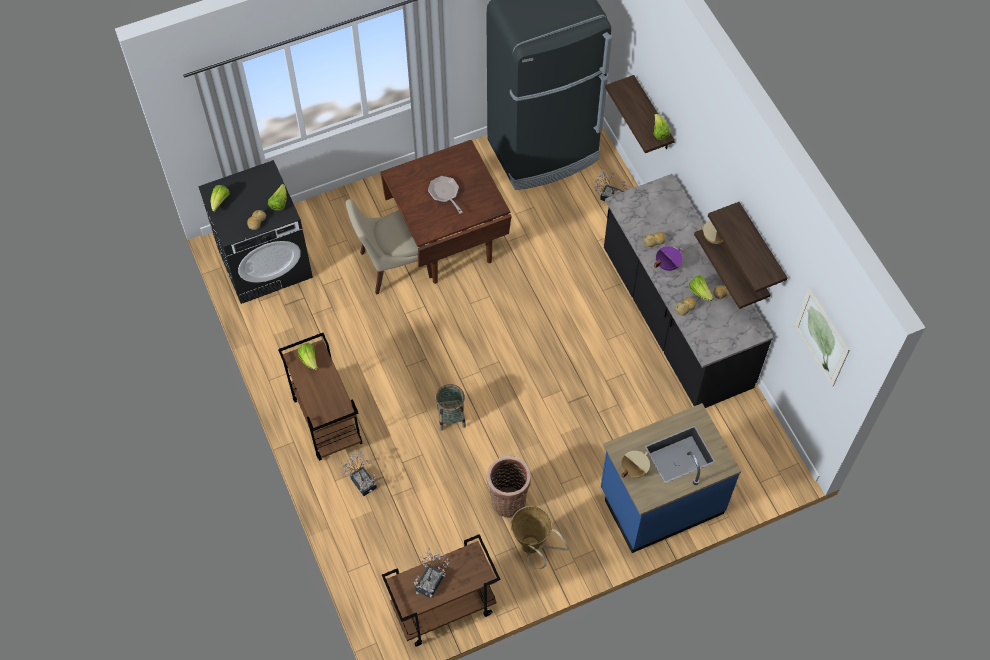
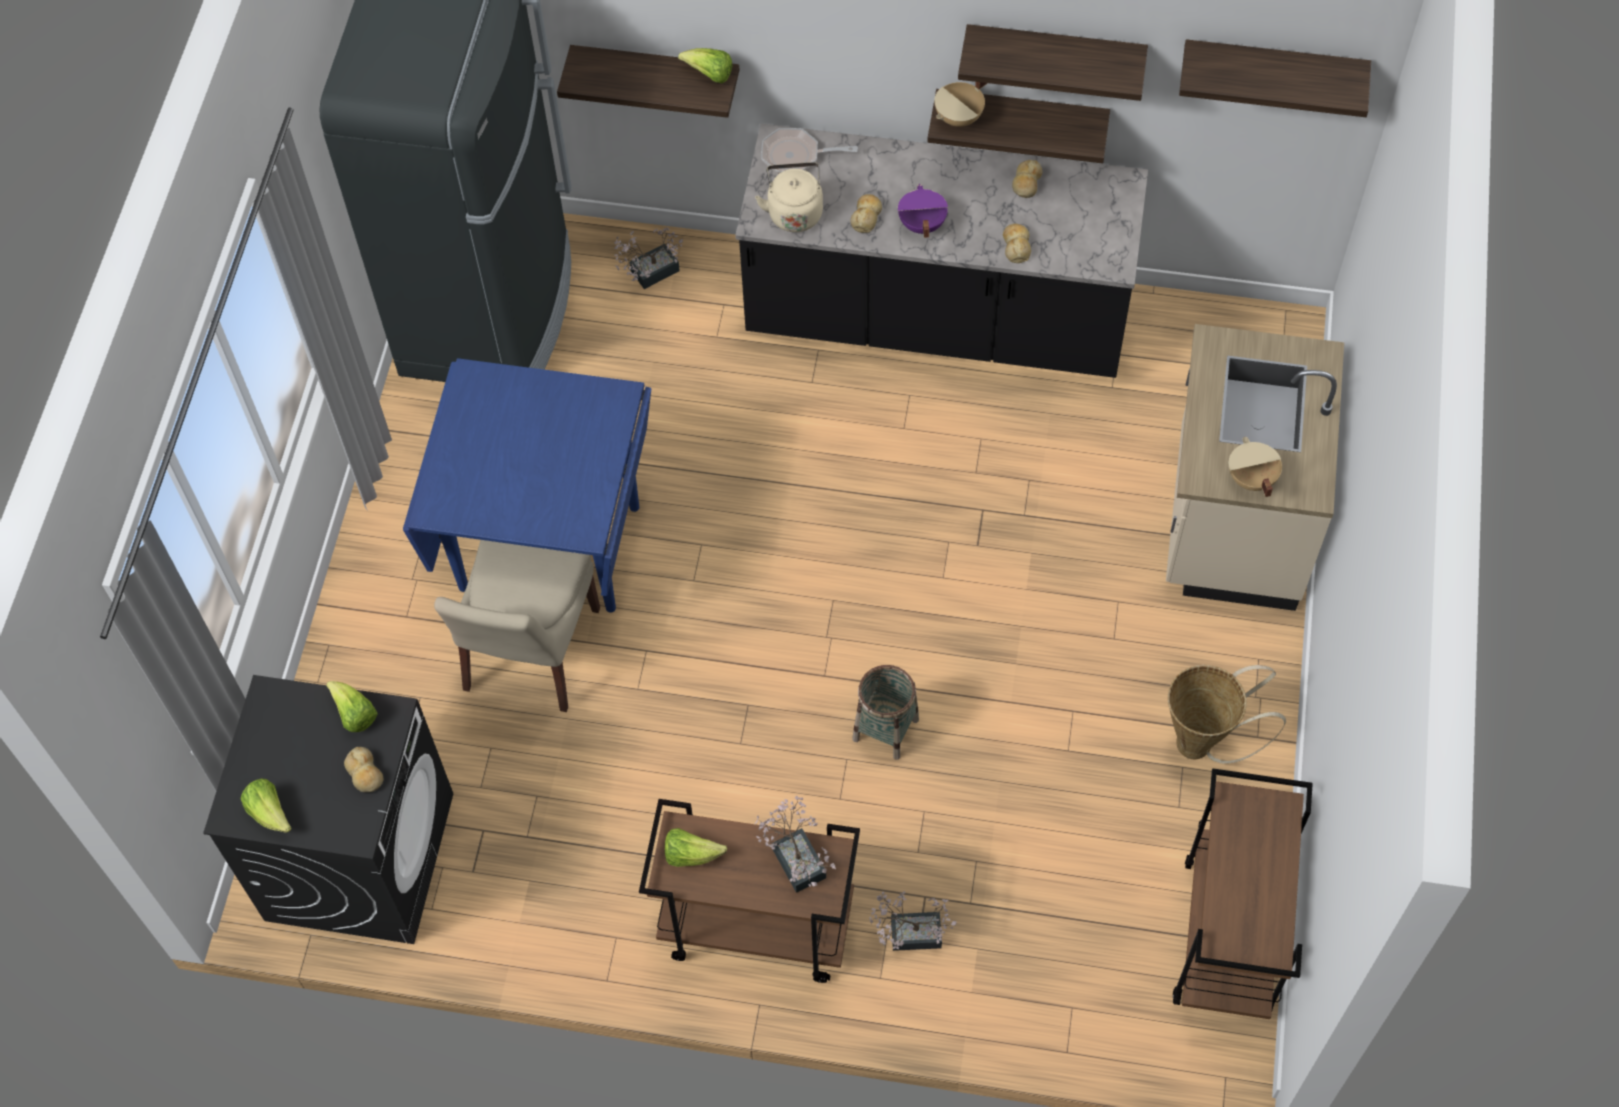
camera: 55 degrees left, 0 degrees up
brown dining table [380,140,512,284] -> blue dining table [403,358,651,613]
potted plant [414,549,450,599] -> potted plant moved to [755,796,836,893]
frying pan [428,176,463,214] -> frying pan moved to [761,128,858,173]
basket [487,456,531,518] -> none
blue counter [601,403,741,553] -> beige counter [1166,324,1344,611]
lettuce [689,275,714,301] -> none
picture [794,288,850,387] -> shelf [1179,39,1371,117]
none -> beige kettle [755,162,823,232]

